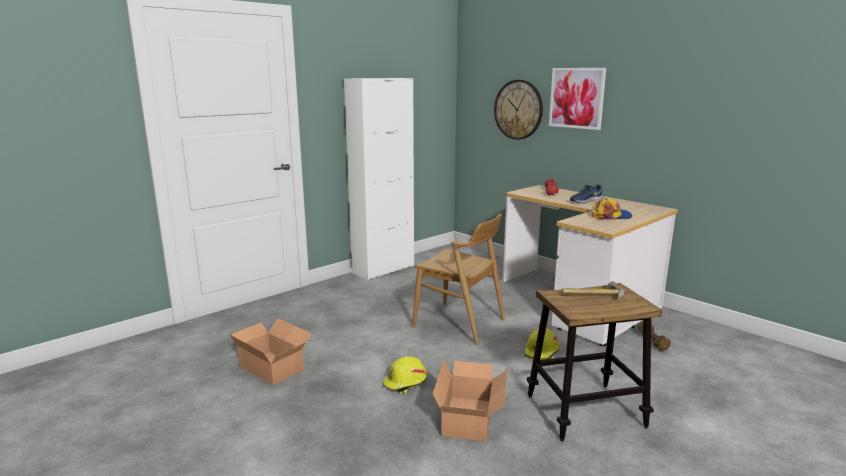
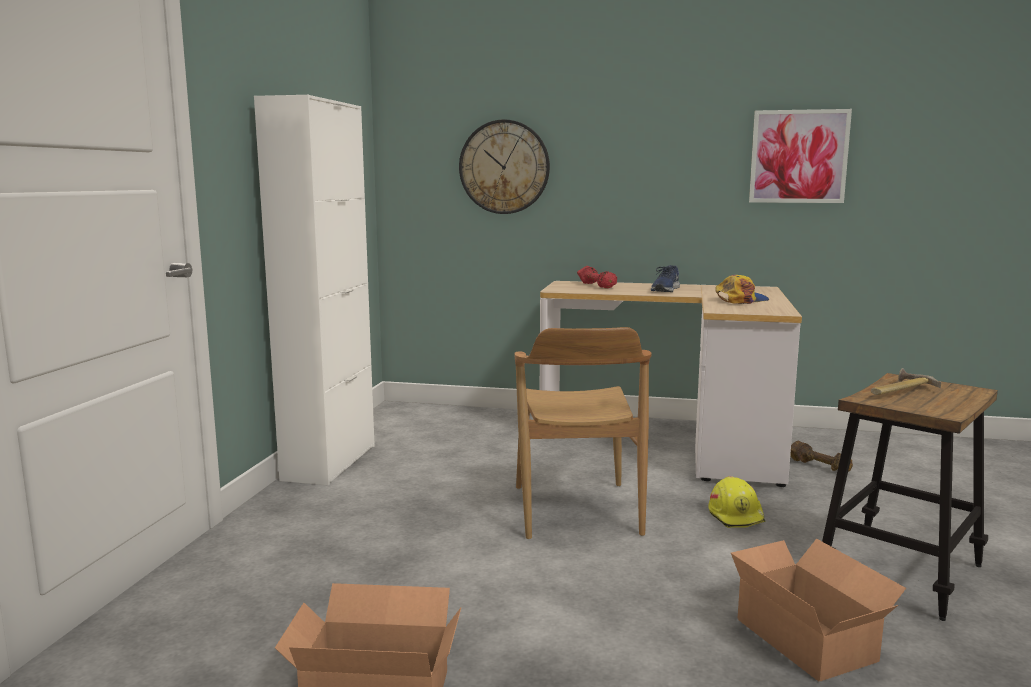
camera: 35 degrees left, 5 degrees down
yellow hard hat [382,356,427,394] -> none
brown chair [412,213,505,345] -> brown chair turned 90 degrees clockwise [515,327,652,539]
picture [549,68,606,130] -> picture moved to [749,109,852,203]

